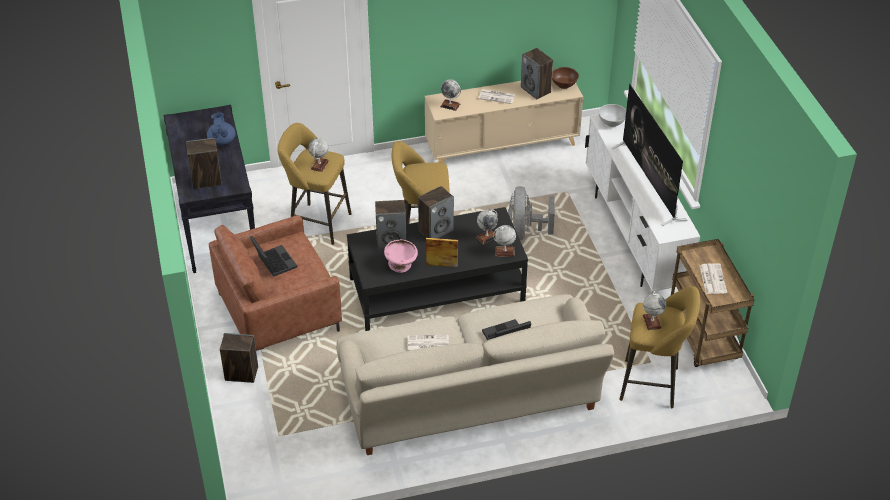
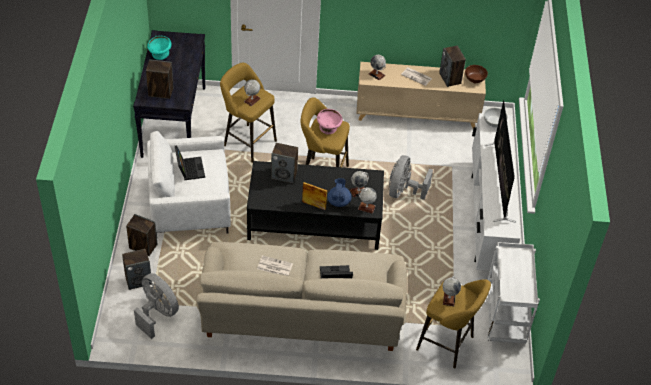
camera: 15 degrees right, 5 degrees up
blue teapot [207,112,236,146] -> blue teapot moved to [327,178,352,207]
brown armchair [209,215,342,351] -> white armchair [147,131,231,234]
pink bowl [384,239,418,273] -> pink bowl moved to [317,109,343,134]
speaker [418,186,454,238] -> speaker moved to [122,249,152,290]
brown cart [671,239,754,367] -> white cart [487,242,540,344]
newspaper [700,263,727,294] -> none
none -> grey fan [134,273,179,339]
none -> turquoise bowl [147,36,172,60]

